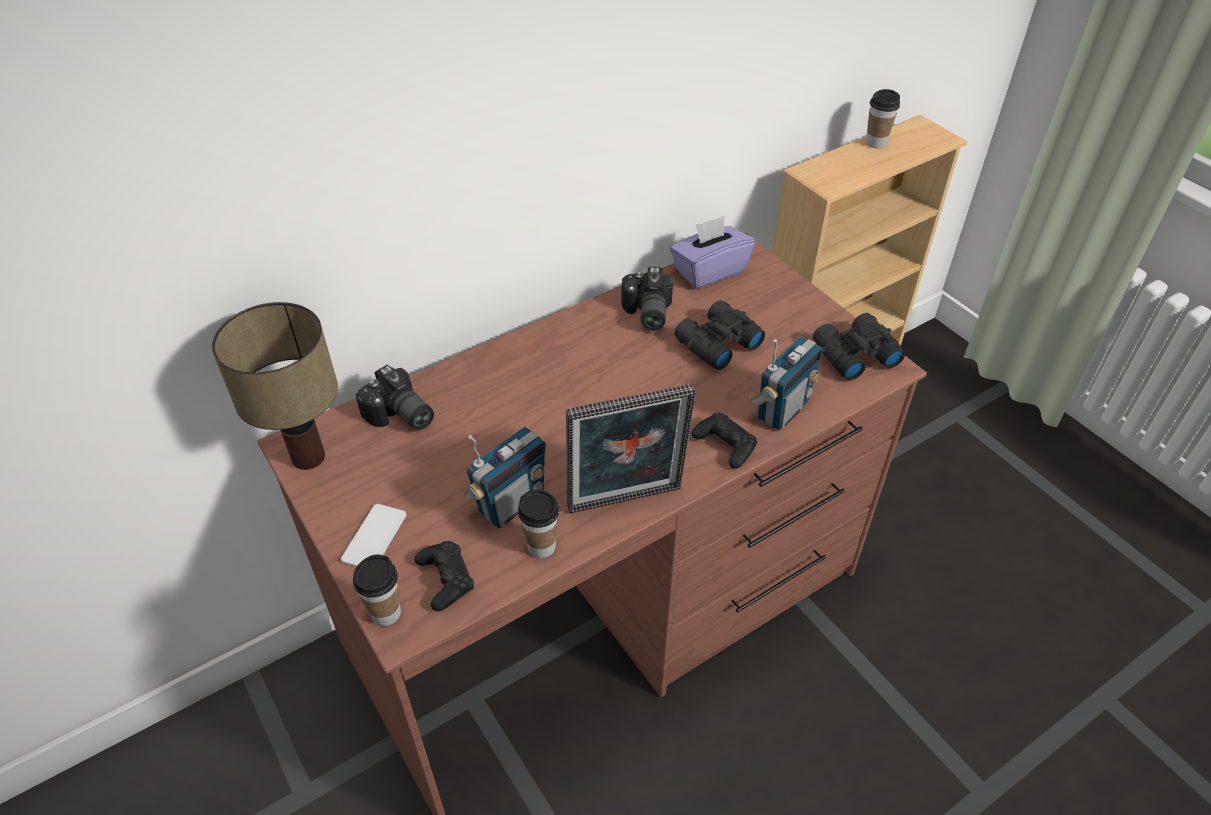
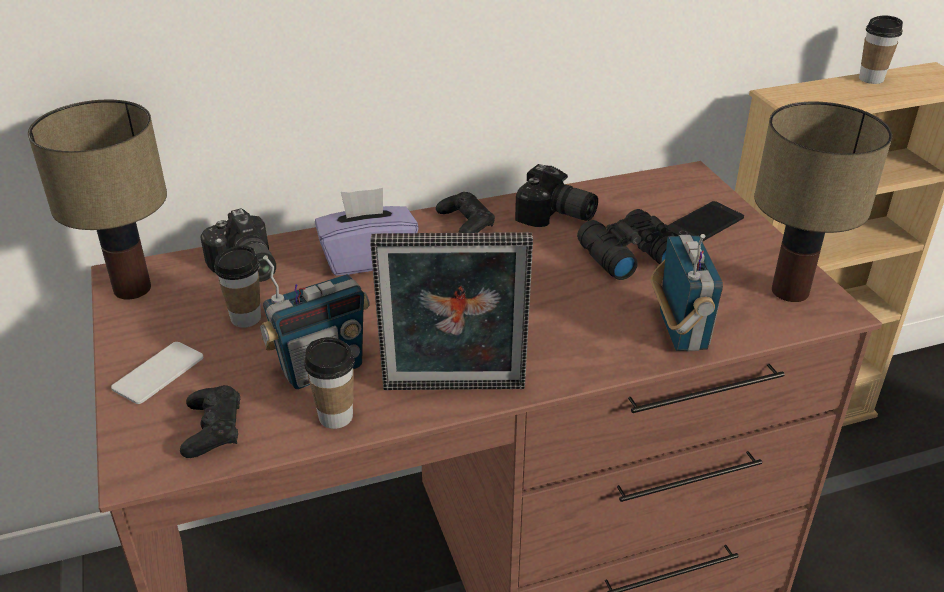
camera: 15 degrees right, 10 degrees down
cup [353,555,401,626] -> cup moved to [214,245,261,328]
camera [621,267,673,331] -> camera turned 75 degrees counterclockwise [515,164,598,227]
purple tissue box [670,216,756,289] -> purple tissue box moved to [315,188,419,275]
black game controller [691,413,757,469] -> black game controller moved to [436,192,495,233]
radio [749,336,823,430] -> radio turned 60 degrees counterclockwise [650,234,723,352]
black binoculars [813,313,905,380] -> table lamp [754,102,892,302]
none -> phone [667,201,744,242]

